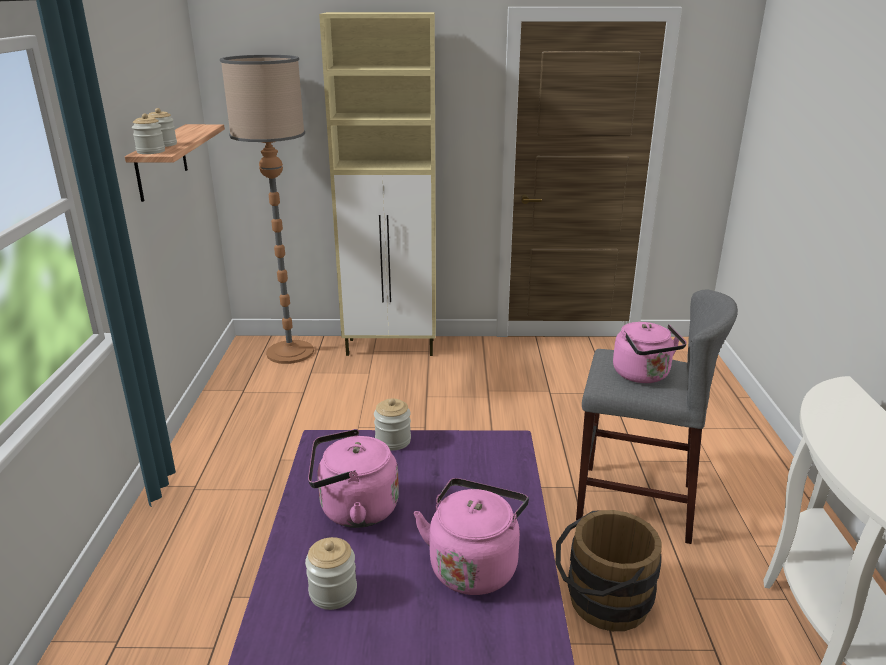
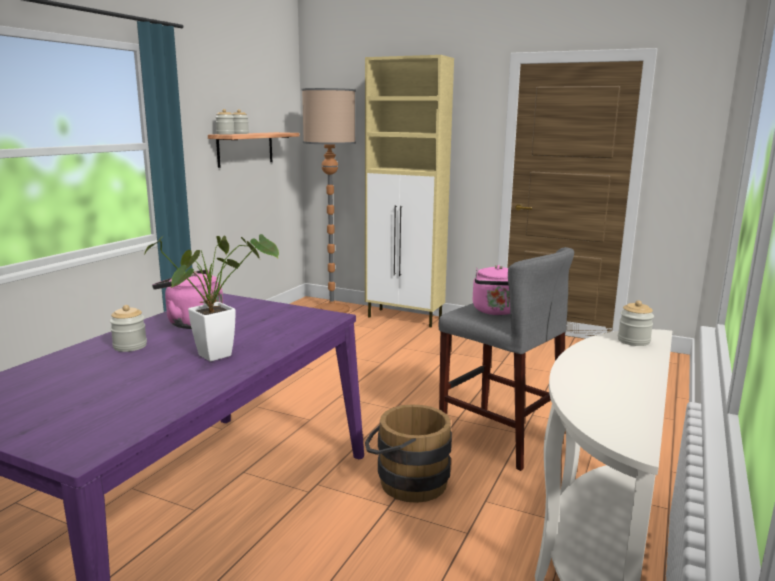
camera: 25 degrees right, 10 degrees down
jar [374,398,411,451] -> jar moved to [618,300,654,346]
pink kettle [414,478,529,595] -> potted plant [144,234,279,361]

